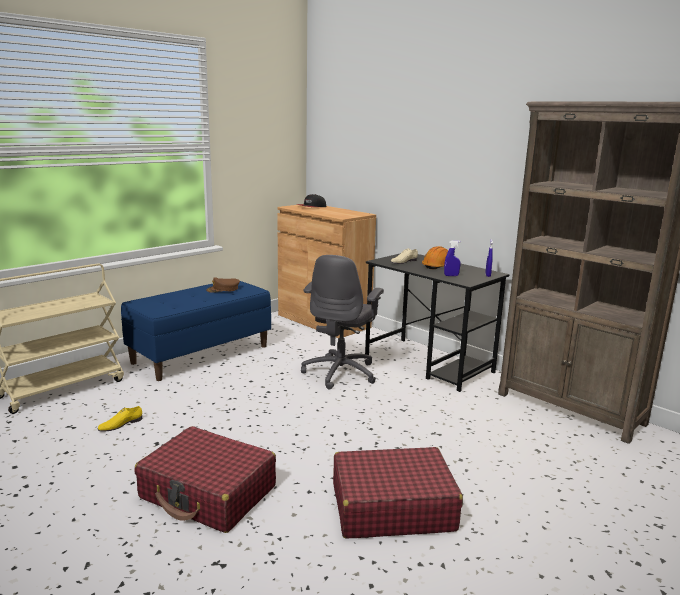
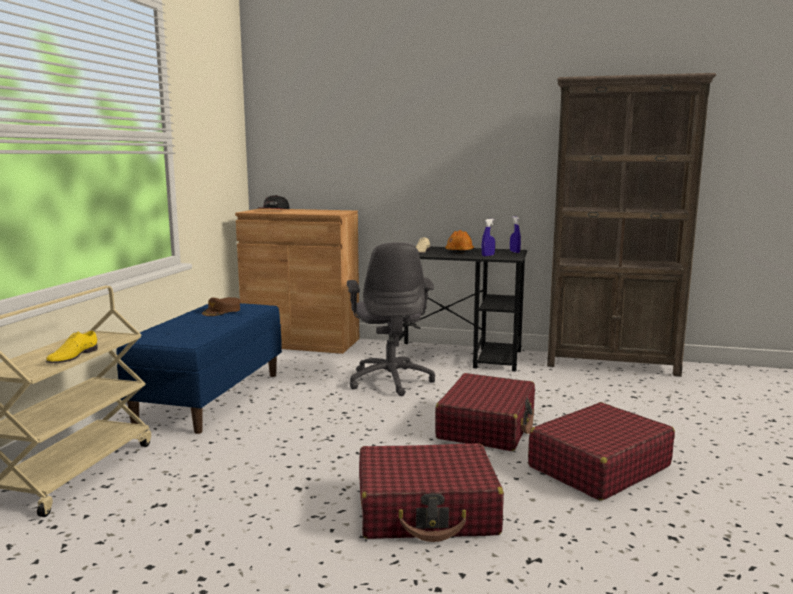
camera: 30 degrees left, 5 degrees down
yellow shoe [98,406,142,432] -> yellow shoe moved to [46,331,98,363]
none -> red suitcase [435,373,535,451]

